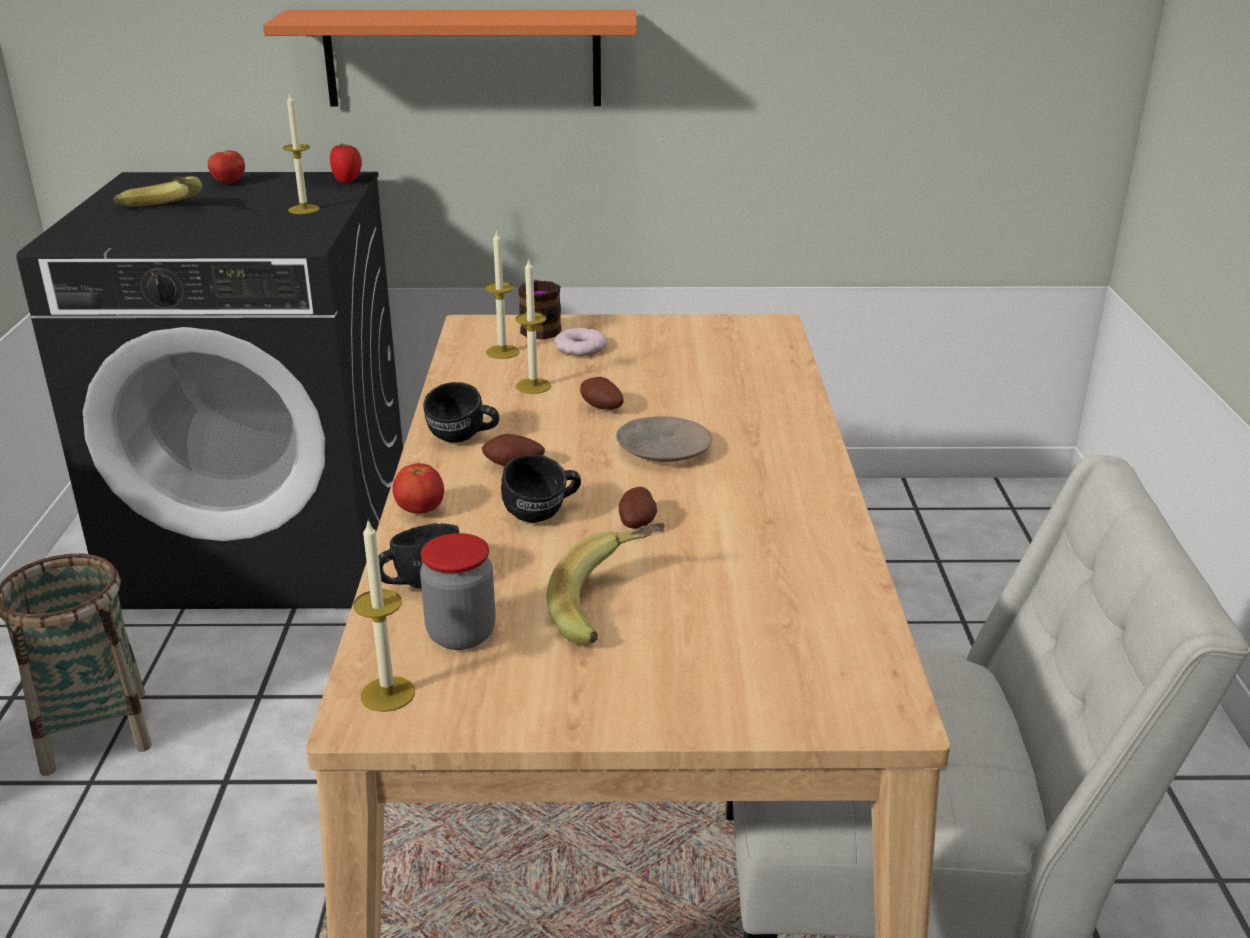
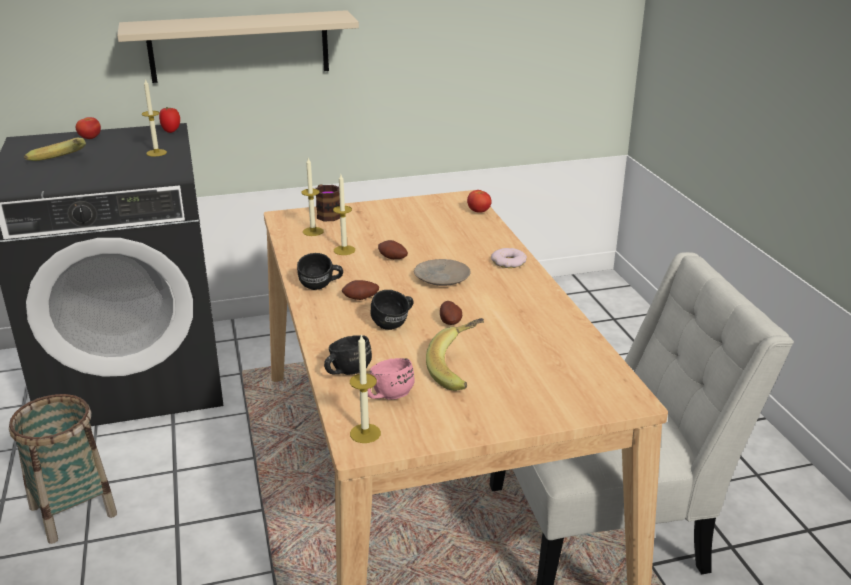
camera: 15 degrees left, 0 degrees up
orange shelf [263,10,637,107] -> beige shelf [117,10,359,83]
tomato [392,463,444,514] -> tomato moved to [467,190,492,213]
jar [420,533,496,650] -> pink mug [368,358,414,400]
donut [554,328,607,356] -> donut moved to [491,248,527,268]

